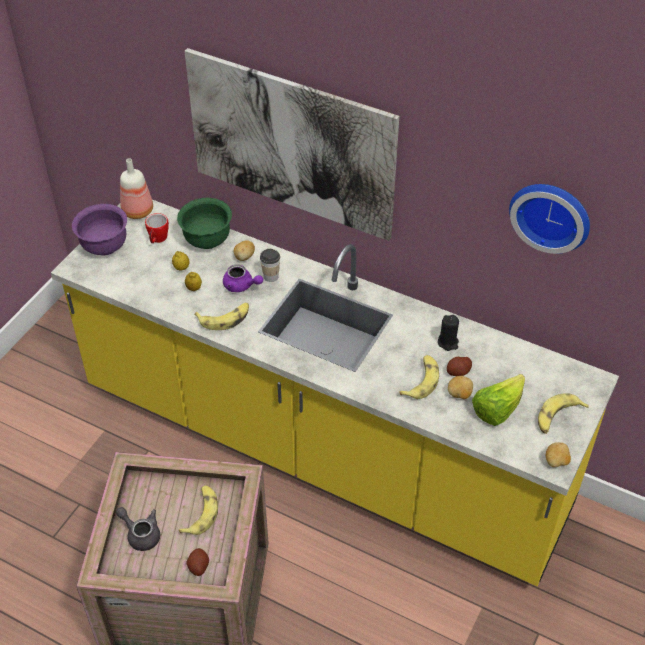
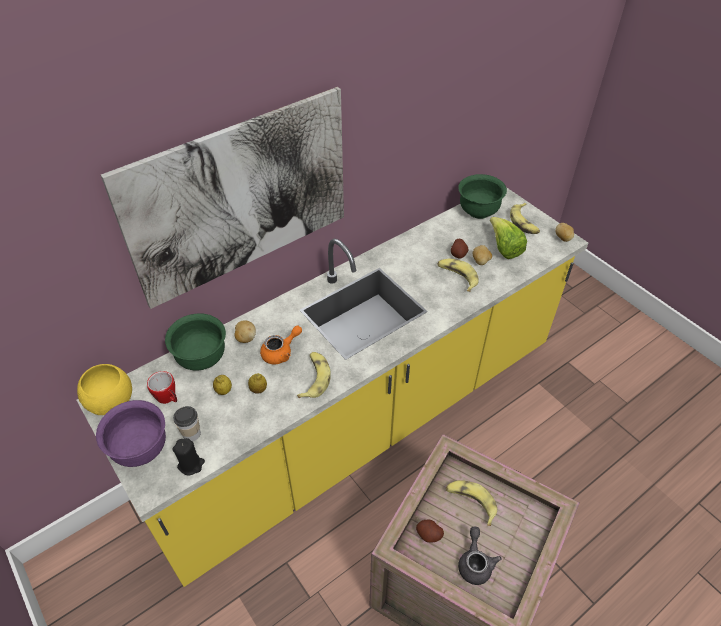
camera: 65 degrees left, 0 degrees up
grey teapot [116,507,160,551] -> grey teapot turned 120 degrees clockwise [458,526,502,585]
bottle [120,158,153,219] -> yellow bowl [77,364,132,415]
potato [186,548,209,576] -> potato moved to [416,520,444,542]
purple teapot [223,264,263,292] -> orange teapot [260,325,302,365]
cup [260,249,280,282] -> cup moved to [173,406,201,441]
black candle [438,315,459,351] -> black candle moved to [172,438,205,475]
wall clock [509,184,590,254] -> none
none -> green bowl [458,174,507,219]

